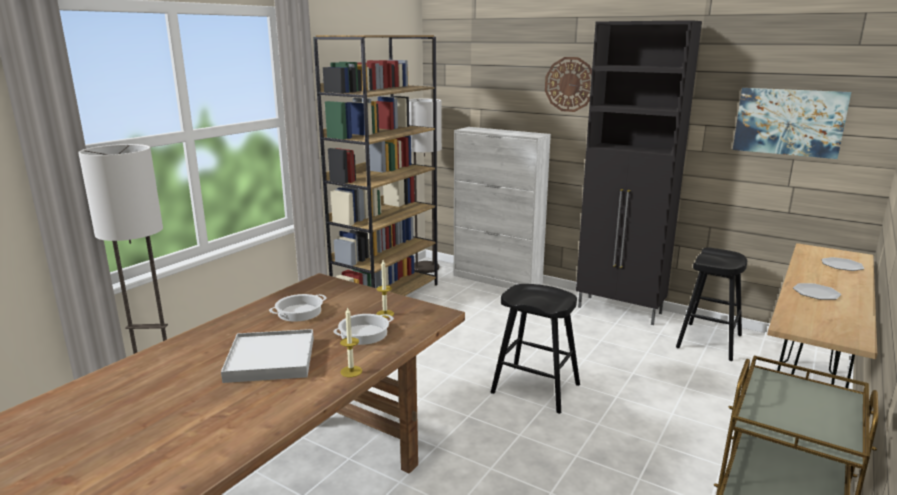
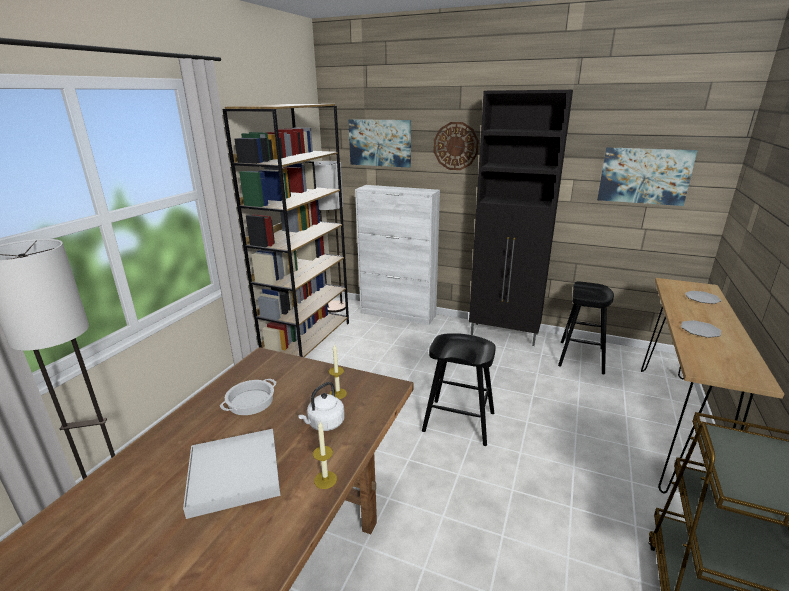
camera: 10 degrees left, 5 degrees up
cooking pot [334,314,394,345] -> white kettle [298,382,345,431]
none -> picture [348,119,411,168]

